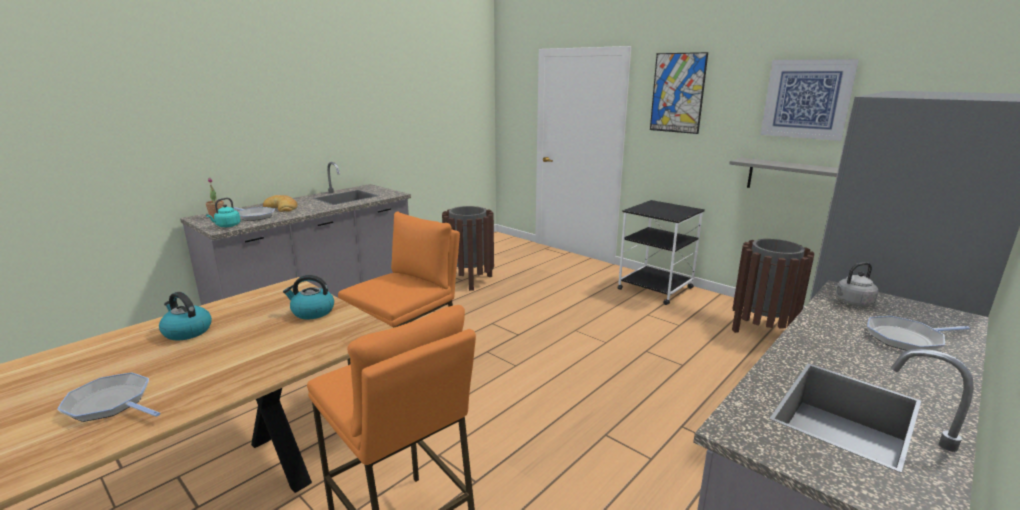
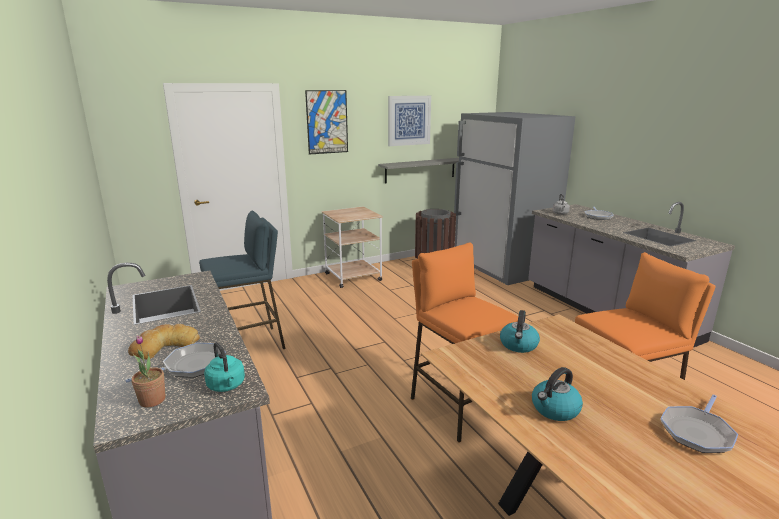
camera: 70 degrees left, 0 degrees up
brown trash can [442,206,494,291] -> blue stool [199,211,286,349]
black cart [617,200,705,305] -> beige cart [322,206,383,288]

